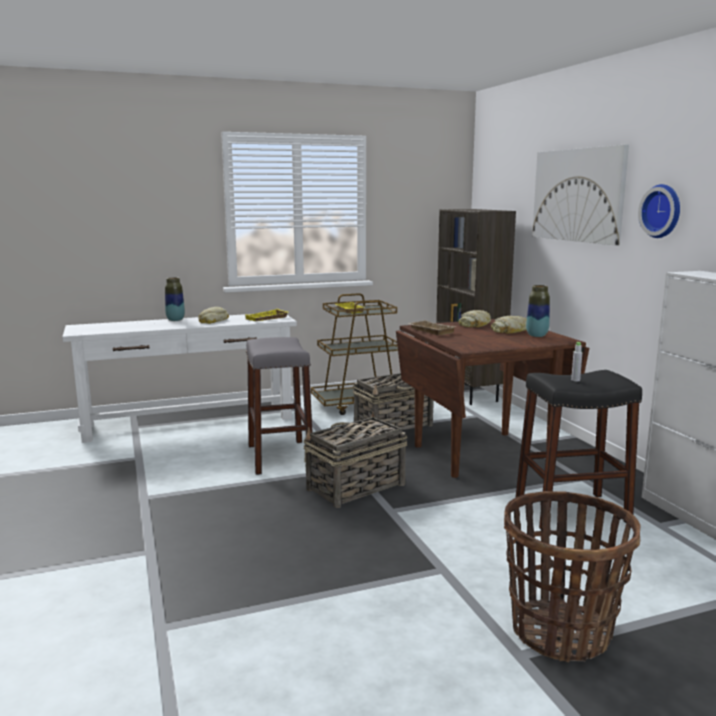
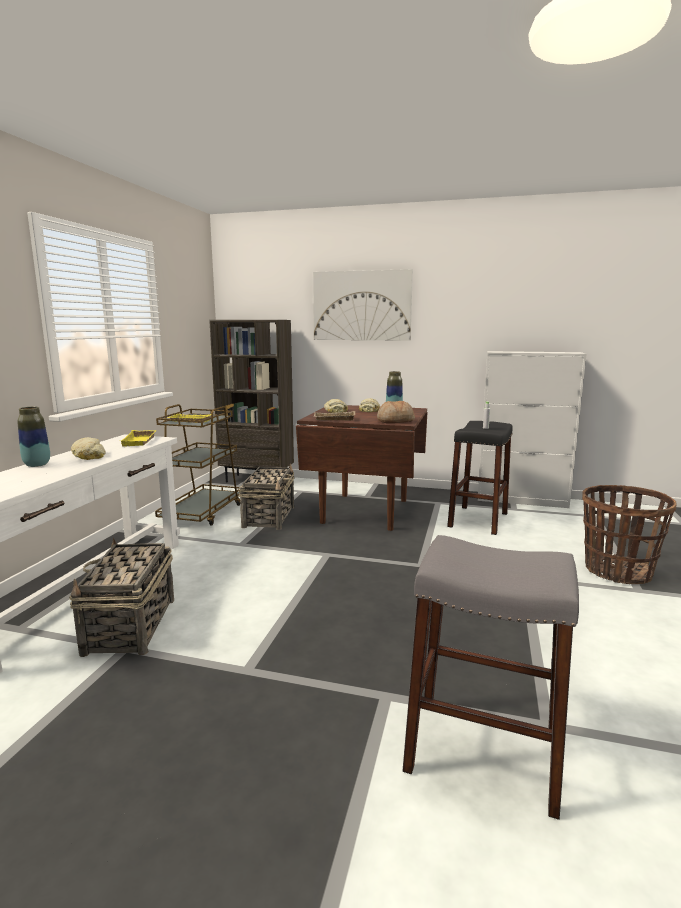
camera: 55 degrees left, 0 degrees up
grey stool [246,337,312,475] -> grey stool moved to [403,535,579,820]
basket [303,412,407,508] -> basket moved to [69,538,174,657]
wall clock [638,184,680,238] -> none
none -> bread [377,401,415,423]

